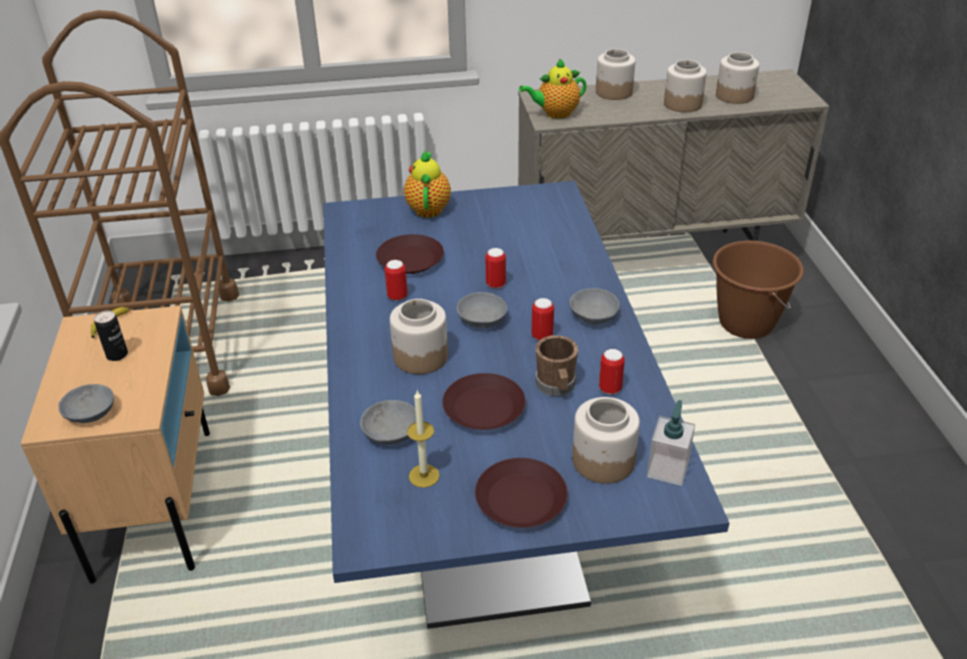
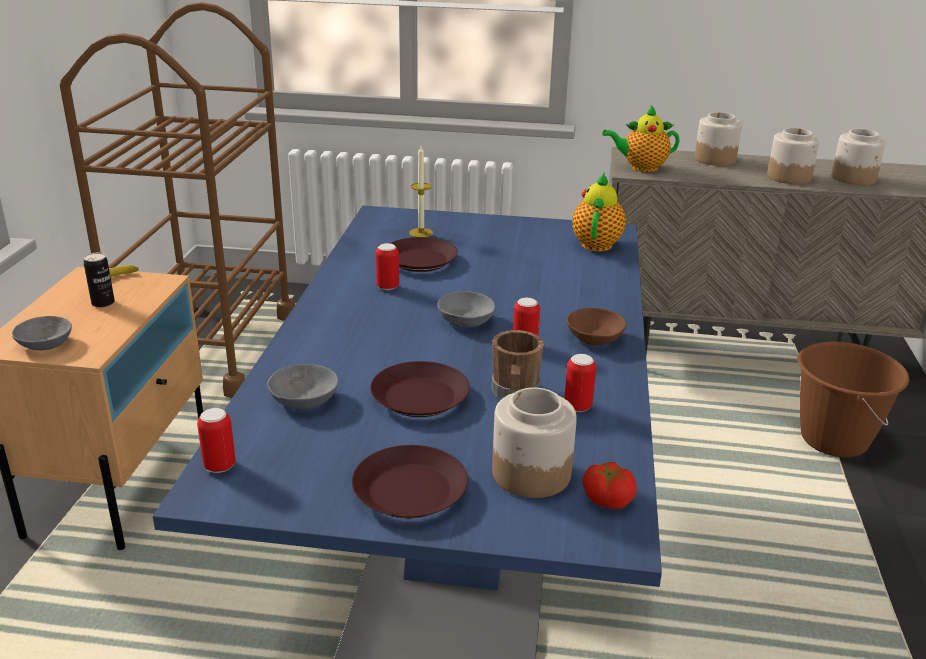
camera: 15 degrees right, 10 degrees down
jar [390,299,448,374] -> none
teapot [404,150,451,218] -> teapot moved to [572,173,626,252]
candle [407,391,440,488] -> candle moved to [409,146,433,237]
can [485,248,506,289] -> can moved to [197,408,236,473]
grey bowl [569,288,619,325] -> brown bowl [567,308,626,345]
soap dispenser [647,400,695,486] -> tomato [582,462,637,509]

